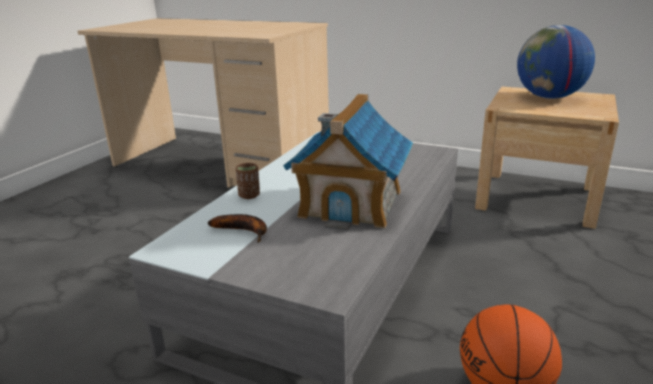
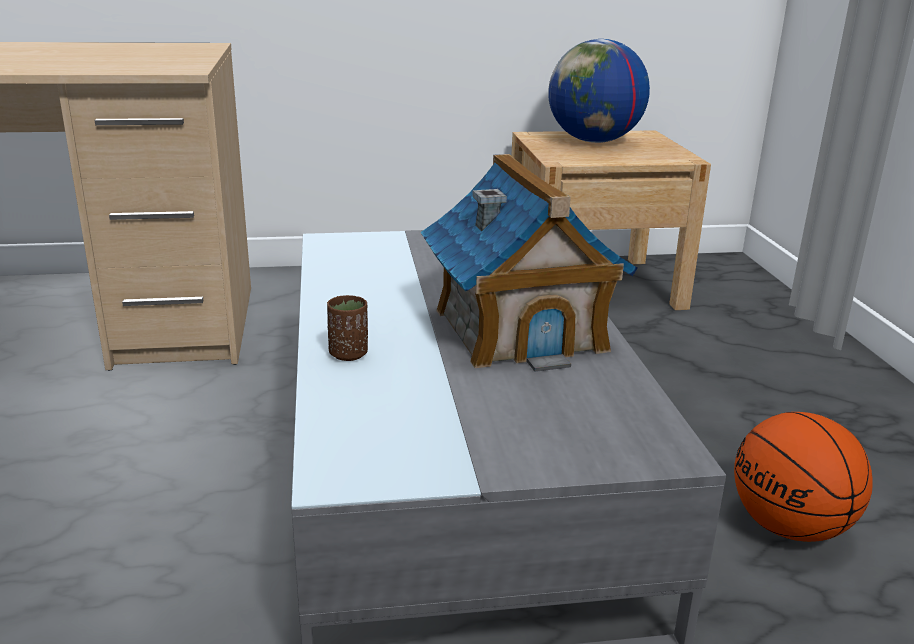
camera: 35 degrees left, 0 degrees up
banana [208,214,267,243] -> none

